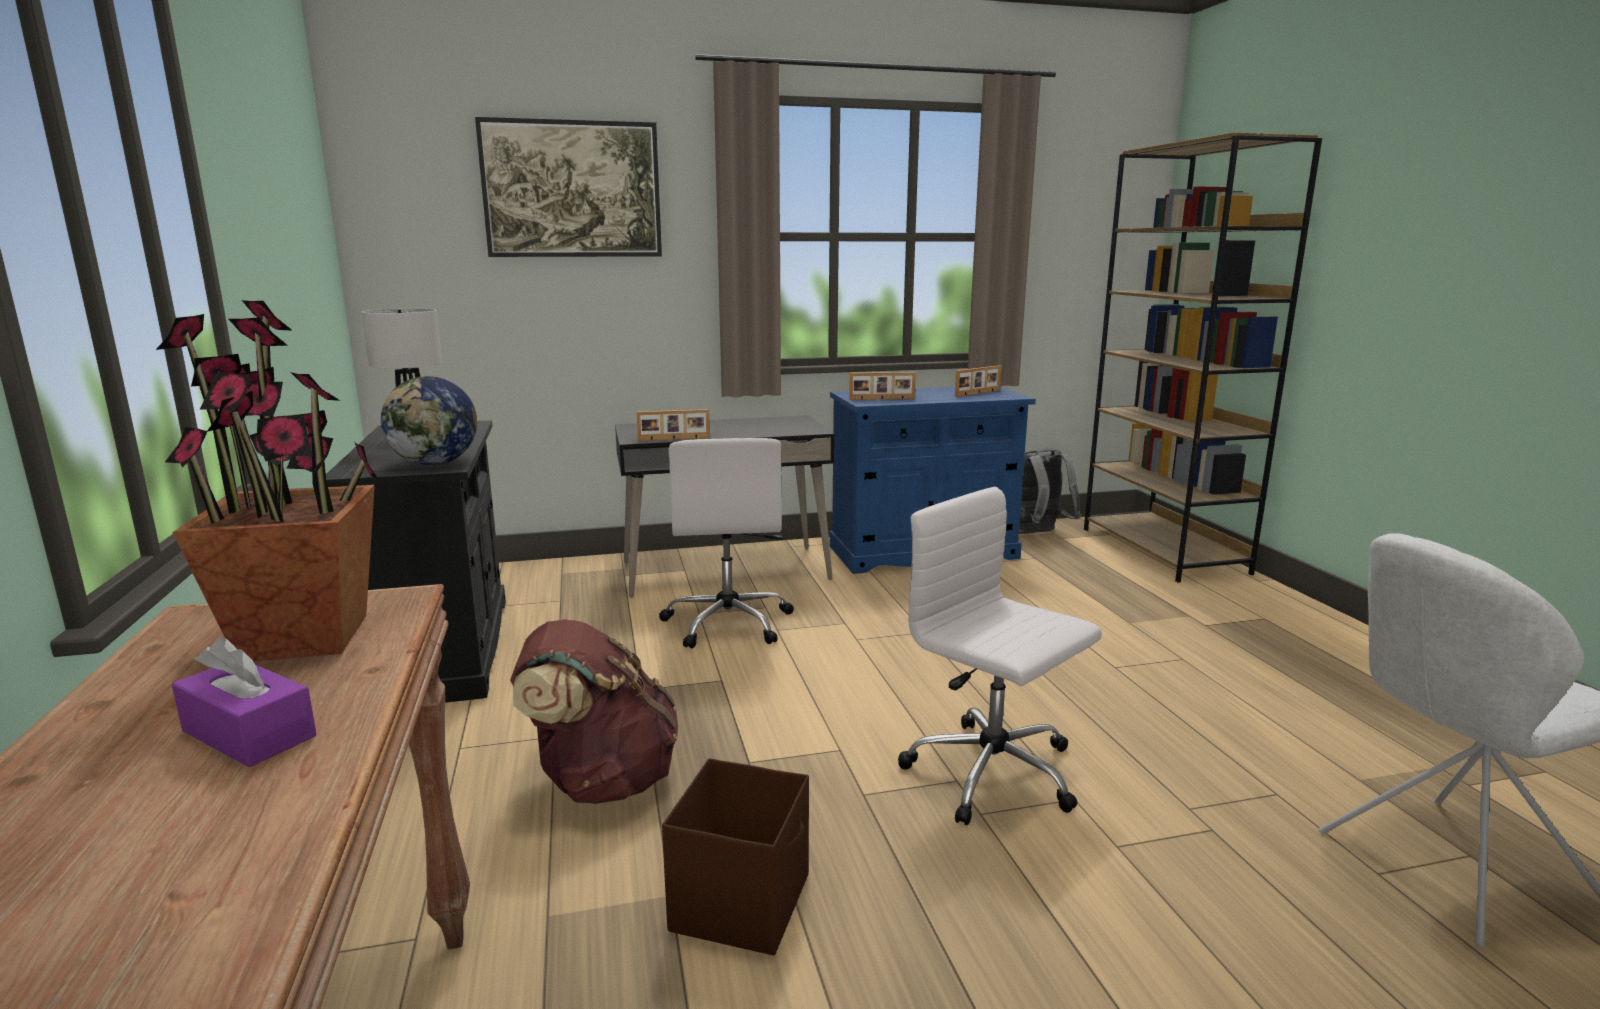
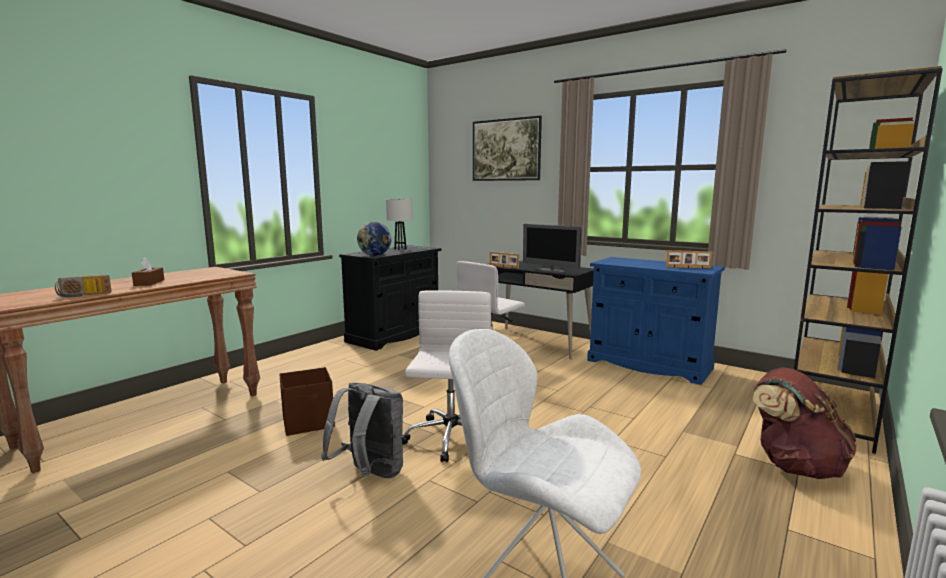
camera: 50 degrees right, 5 degrees down
potted plant [156,300,378,661] -> none
purple tissue box [172,637,316,767] -> brown tissue box [132,257,164,286]
brown backpack [510,619,678,804] -> brown backpack moved to [753,367,857,479]
picture frame [849,372,916,400] -> none
grey backpack [1019,448,1081,534] -> grey backpack moved to [321,383,403,478]
none -> radio [55,275,112,297]
none -> monitor [523,224,582,273]

